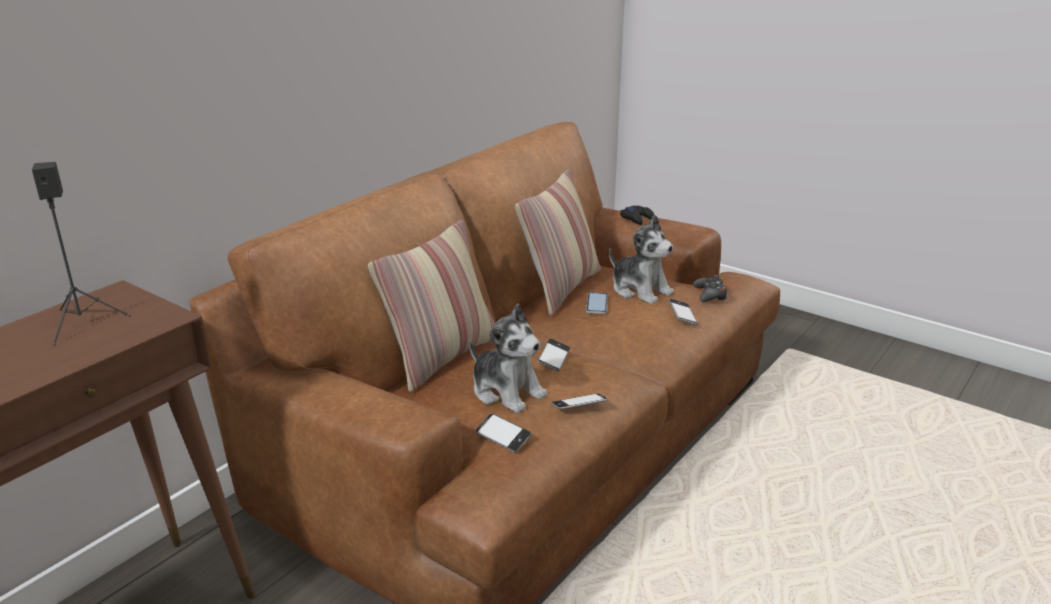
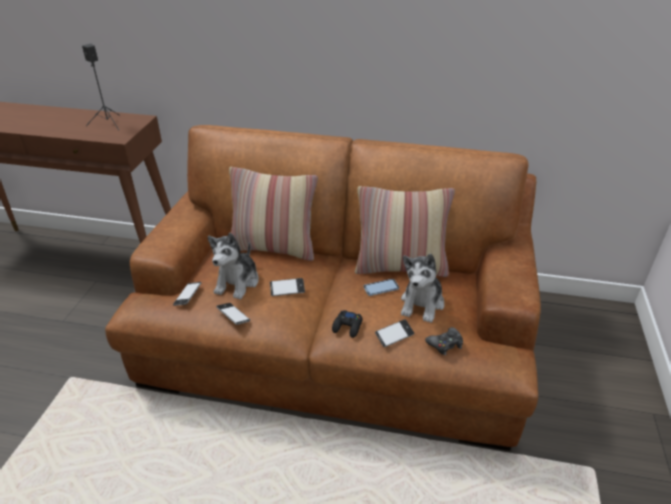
camera: 65 degrees right, 10 degrees up
black game controller [620,206,654,225] -> black game controller moved to [332,310,363,338]

